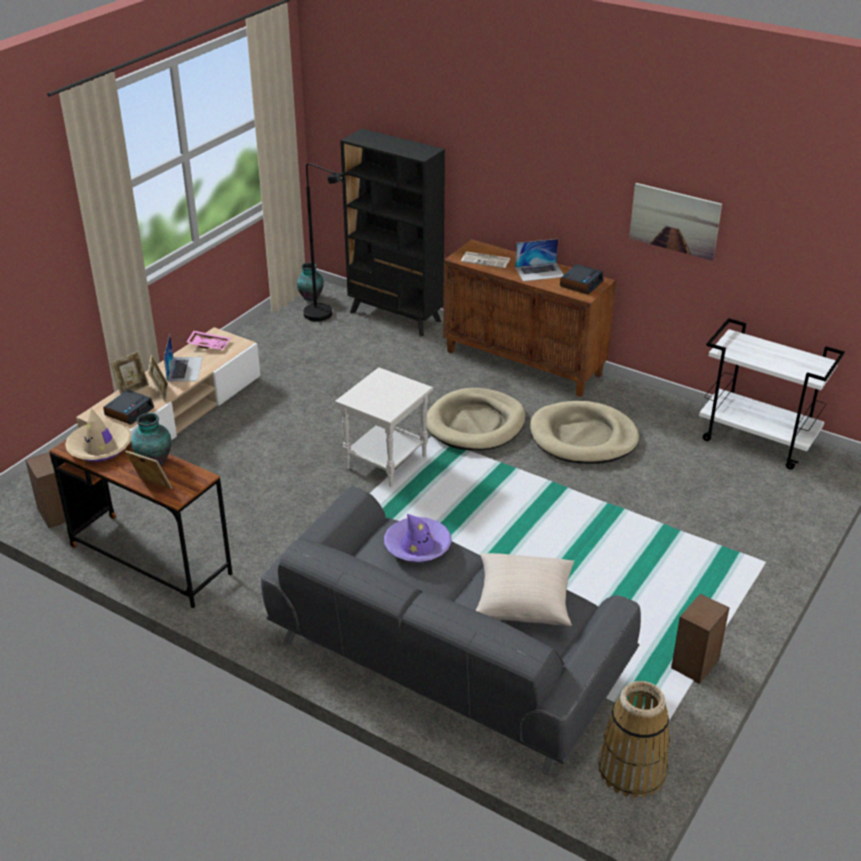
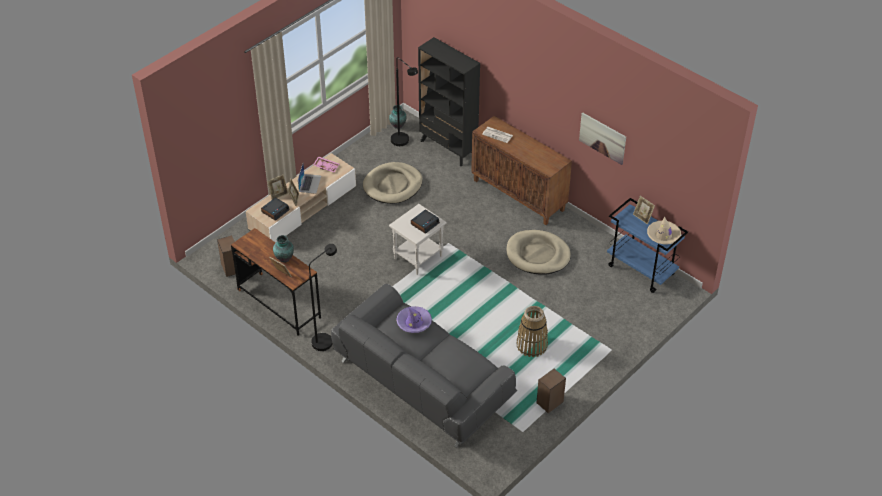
camera: 10 degrees right, 10 degrees up
beige hat [65,408,132,462] -> beige hat moved to [647,217,681,245]
beige dog bed [426,388,526,450] -> beige dog bed moved to [363,162,423,204]
beige pillow [476,553,574,626] -> none
laptop [515,239,564,281] -> none
alarm clock [560,264,604,295] -> alarm clock moved to [411,209,440,234]
basket [598,681,670,798] -> basket moved to [516,306,548,357]
white cart [699,318,845,470] -> blue cart [607,198,688,293]
none -> black floor lamp [309,244,337,351]
none -> picture frame [633,196,655,224]

